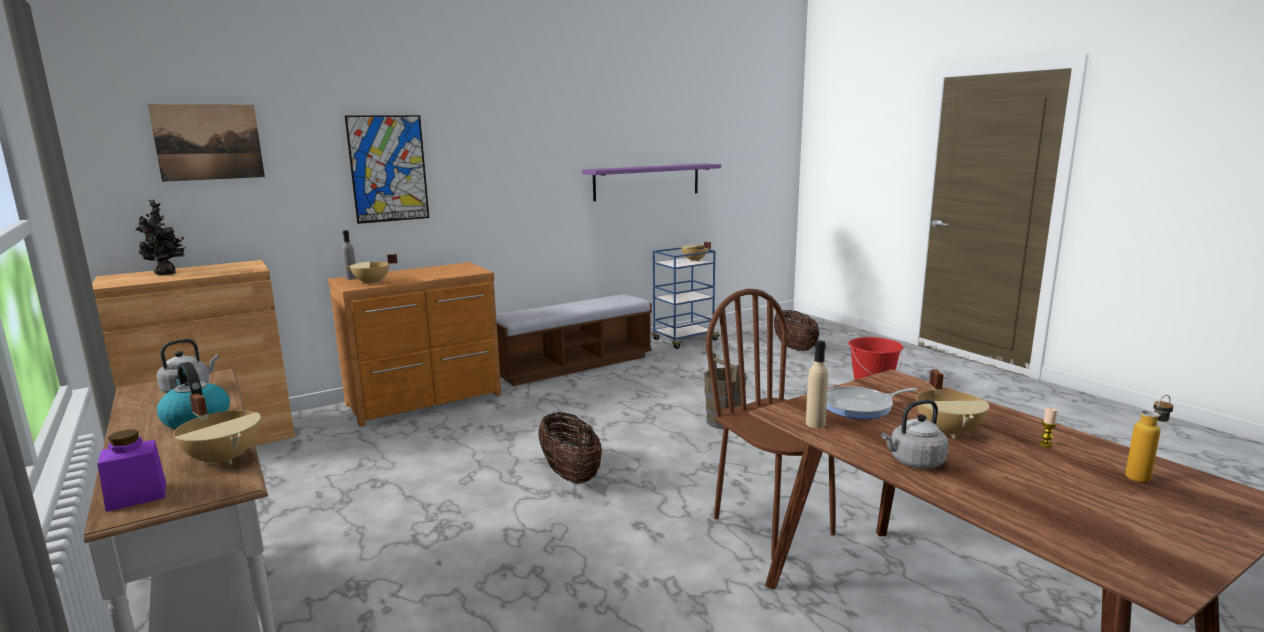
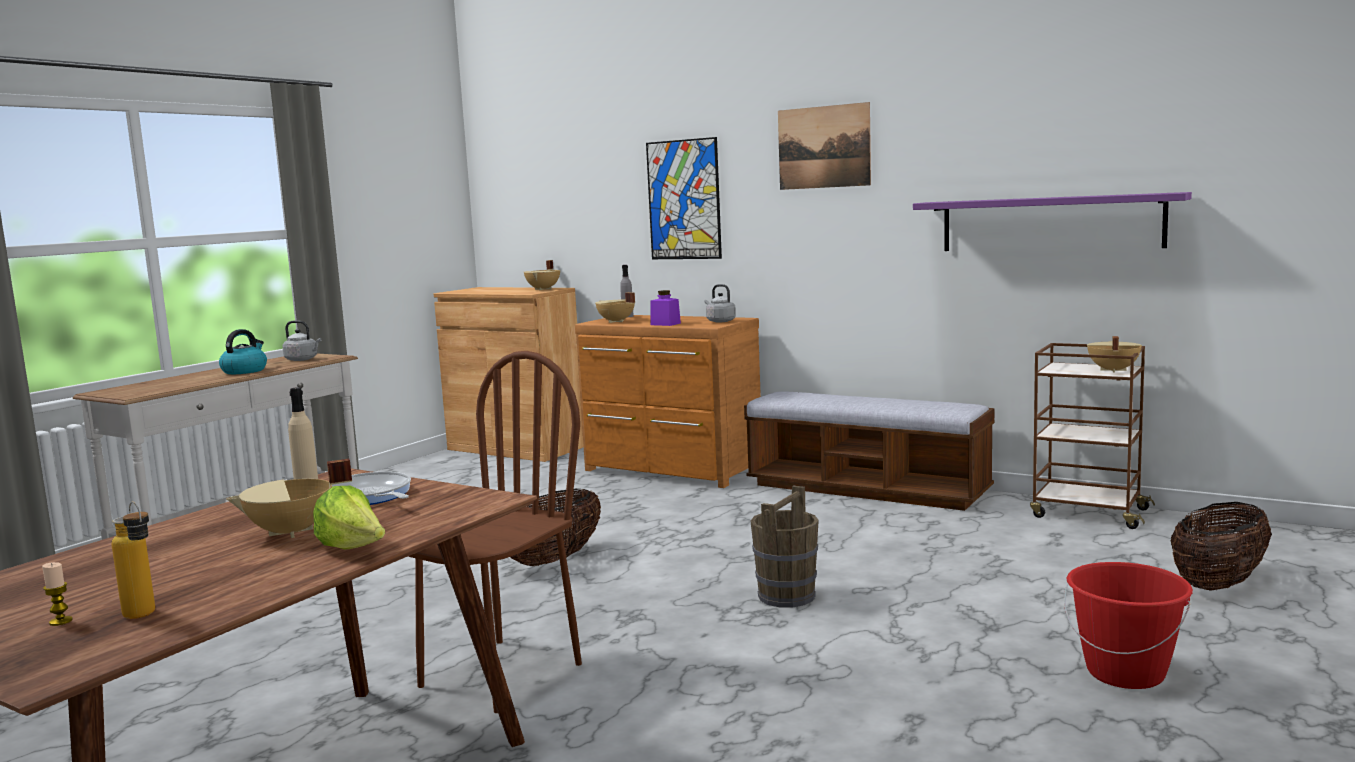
camera: 65 degrees right, 5 degrees down
purple jar [97,429,166,512] -> purple jar moved to [651,290,681,326]
potted plant [136,200,185,275] -> none
picture [148,104,265,182] -> picture moved to [778,102,871,190]
beige cooking pot [173,393,261,466] -> beige cooking pot moved to [524,260,560,290]
blue cart [652,247,720,349] -> brown cart [1030,343,1155,529]
grey kettle [881,399,948,469] -> grey kettle moved to [705,284,736,323]
candle [1039,408,1058,447] -> candle moved to [42,562,73,626]
none -> lettuce [313,486,385,549]

